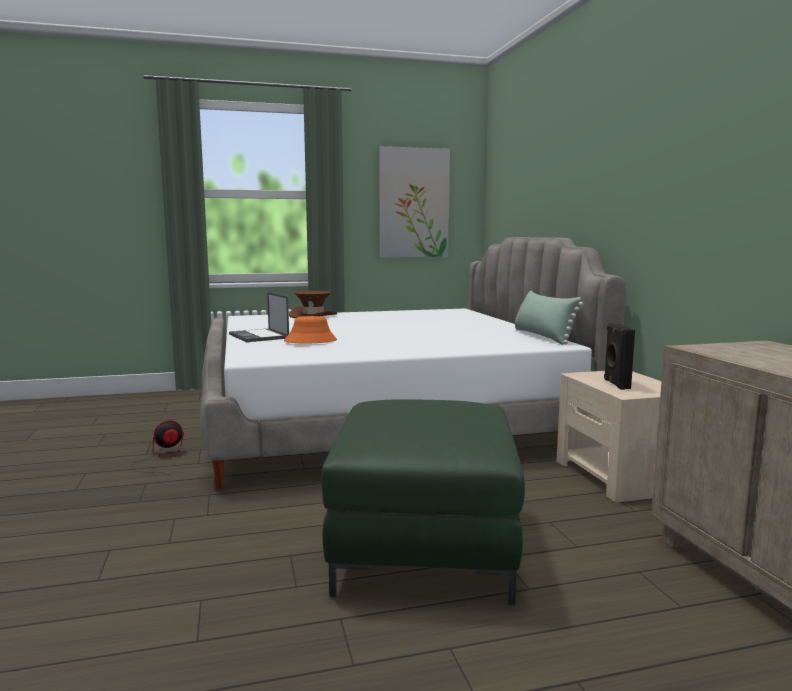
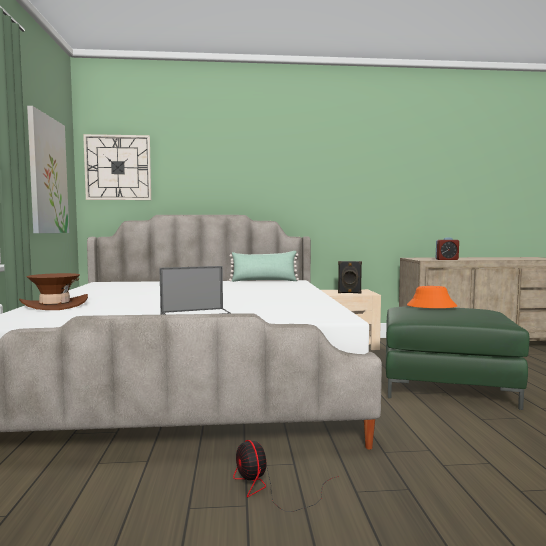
camera: 80 degrees left, 5 degrees down
orange hat [284,316,337,343] -> orange hat moved to [407,286,457,308]
none -> wall clock [83,134,151,200]
none -> alarm clock [436,237,459,260]

